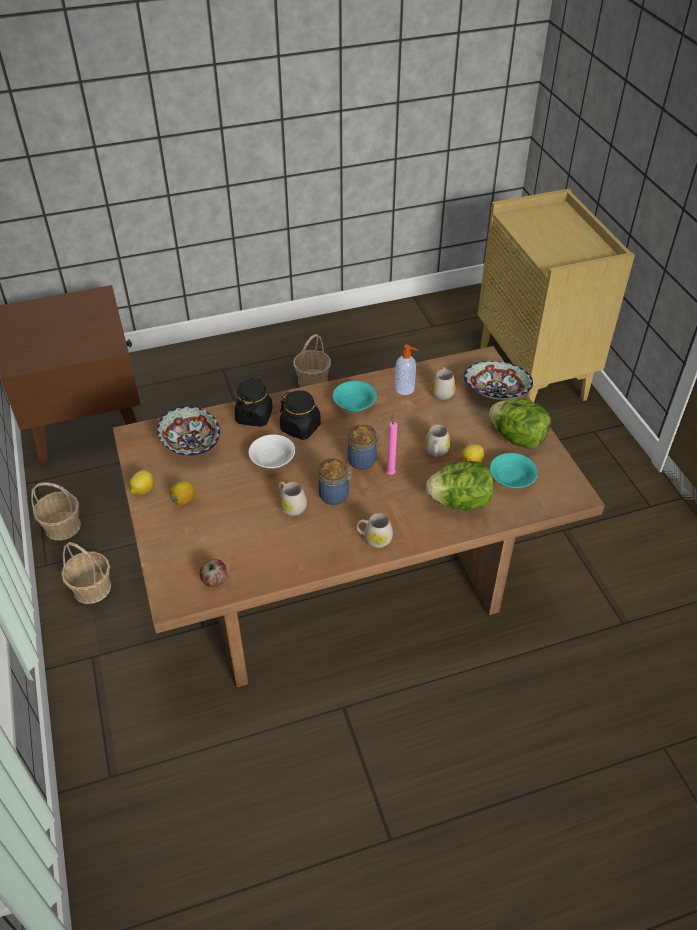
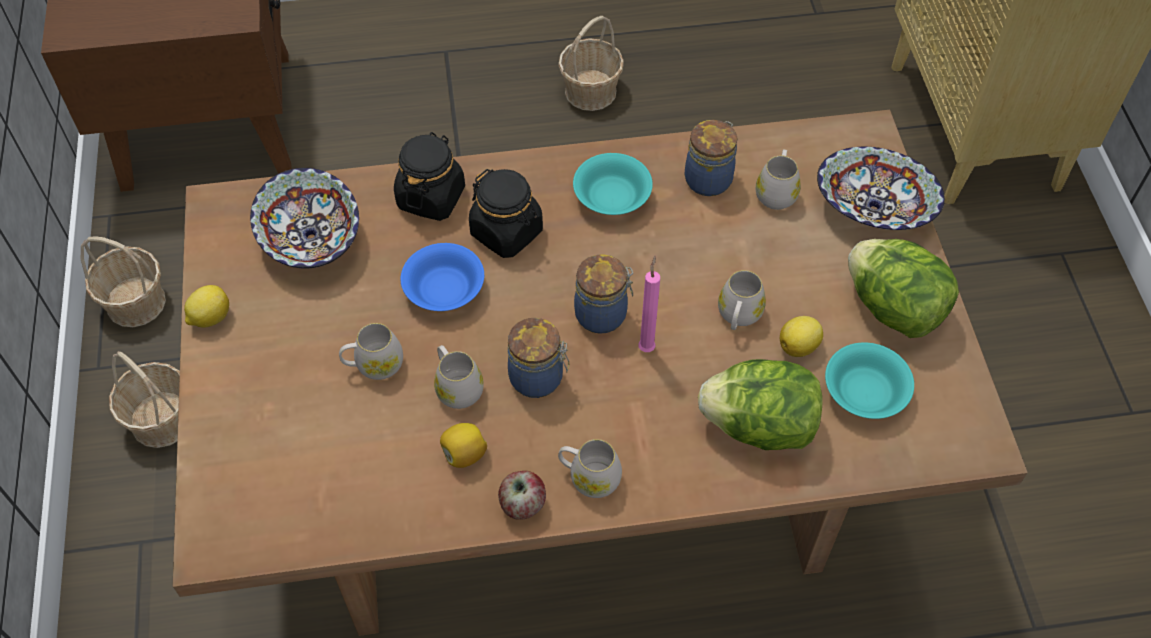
camera: 10 degrees right, 10 degrees up
lemon [170,481,196,505] -> lemon moved to [440,423,487,468]
apple [200,559,227,587] -> apple moved to [498,471,546,520]
white bowl [248,434,295,469] -> blue bowl [401,243,484,311]
soap dispenser [395,345,418,395] -> jar [685,120,738,196]
none -> white mug [339,323,403,380]

